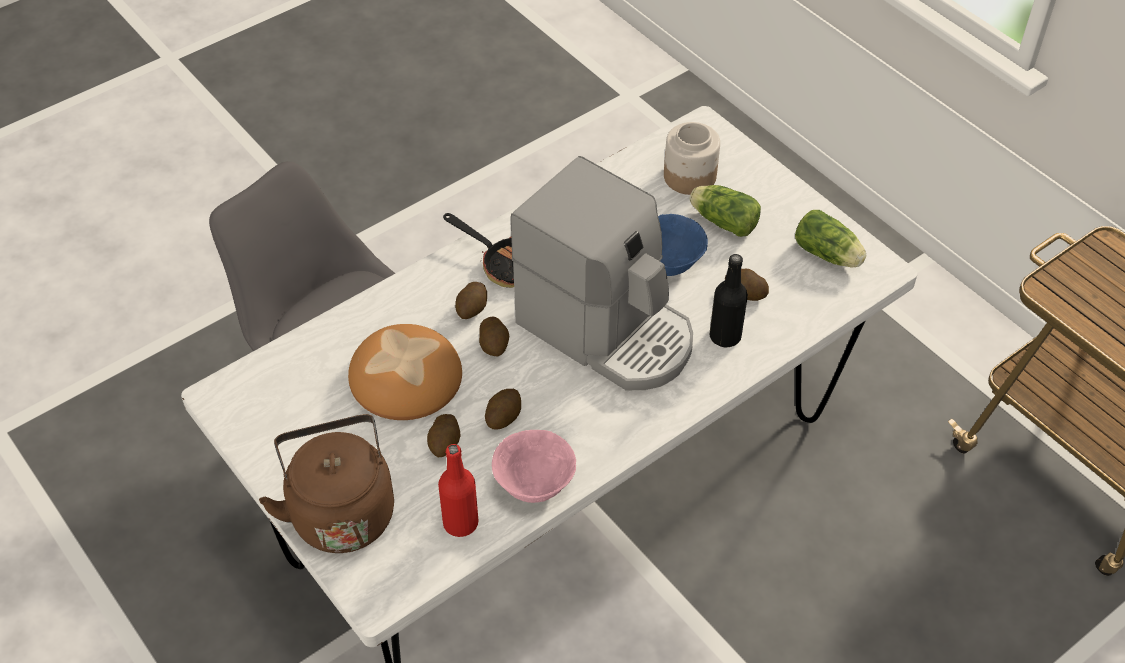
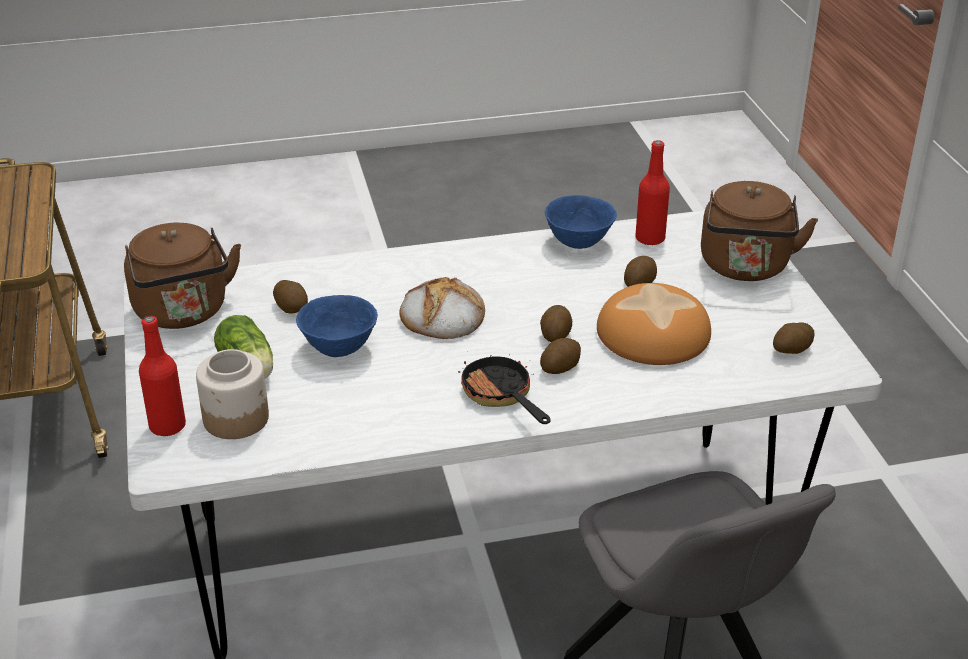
camera: 155 degrees left, 15 degrees down
potato [485,389,521,430] -> potato moved to [773,323,814,354]
pink bowl [492,430,576,503] -> blue bowl [545,195,617,249]
coffee machine [511,156,693,390] -> bread [399,277,485,339]
black bottle [710,254,748,347] -> none
lettuce [795,210,866,267] -> brown kettle [124,223,241,329]
none -> red bottle [139,316,186,436]

